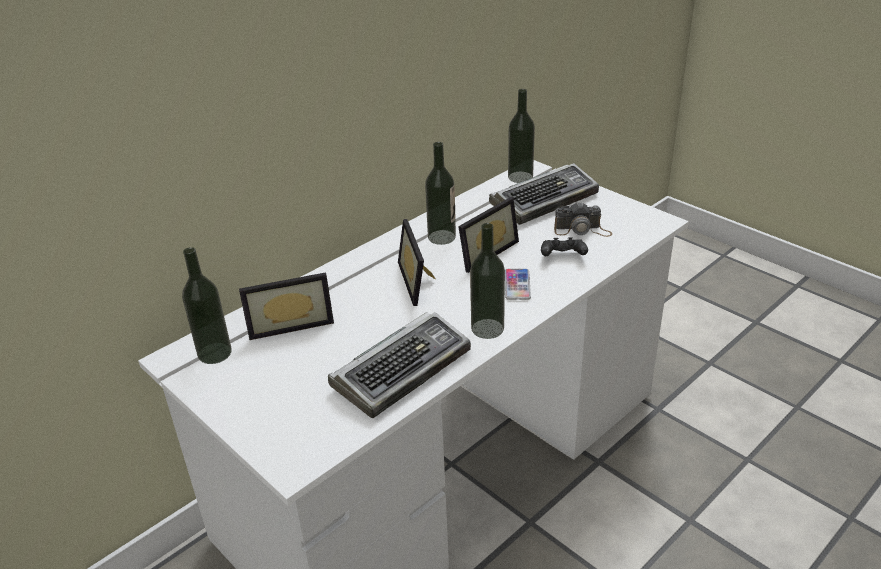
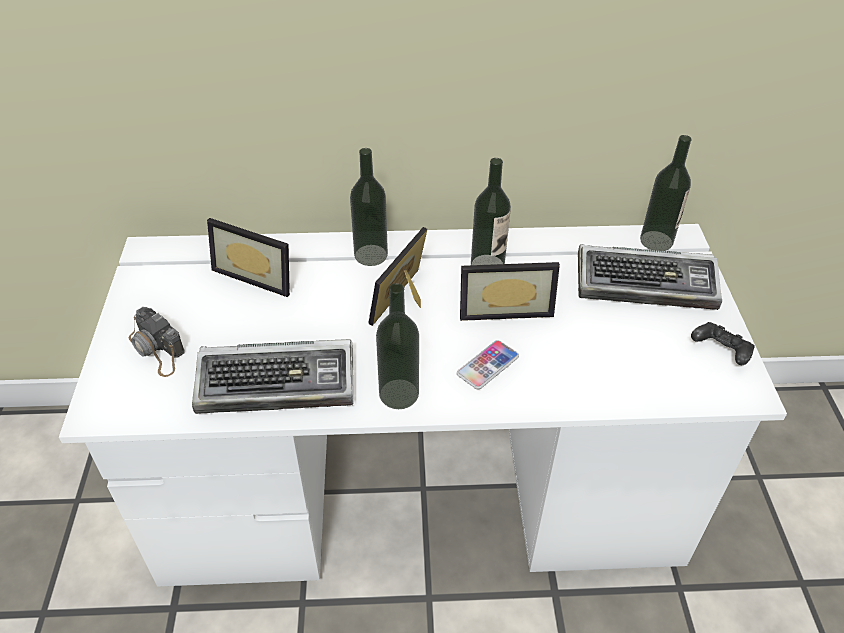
camera: 40 degrees right, 10 degrees up
bottle [182,247,232,364] -> bottle moved to [350,148,388,266]
black game controller [541,237,588,256] -> black game controller moved to [691,322,755,365]
camera [554,202,612,237] -> camera moved to [129,307,185,377]

